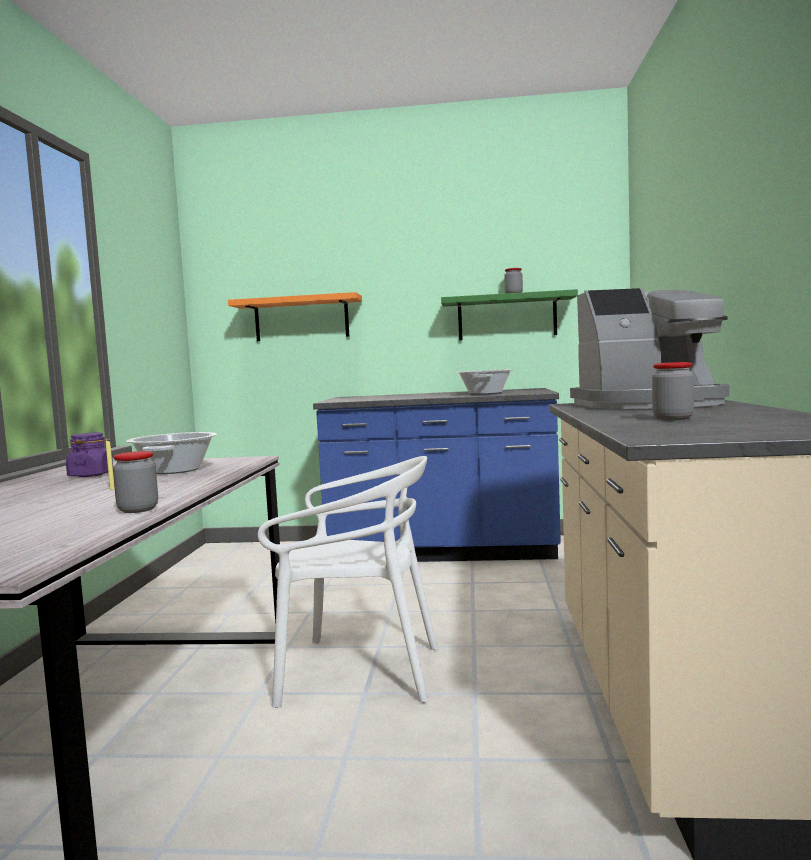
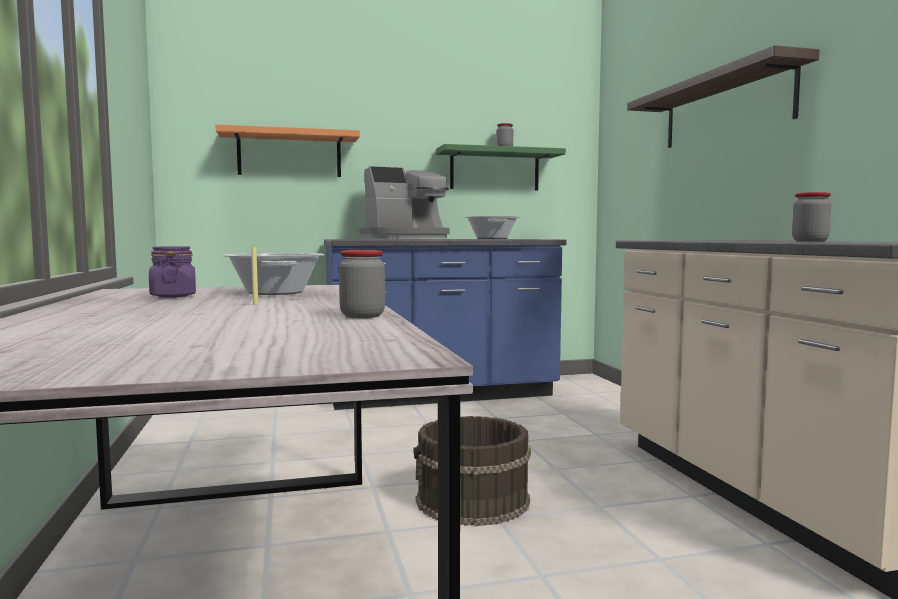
camera: 20 degrees left, 0 degrees up
white chair [258,456,438,708] -> brown bucket [414,416,531,526]
coffee machine [570,288,729,409] -> coffee machine moved to [360,166,449,239]
none -> shelf [627,45,820,148]

